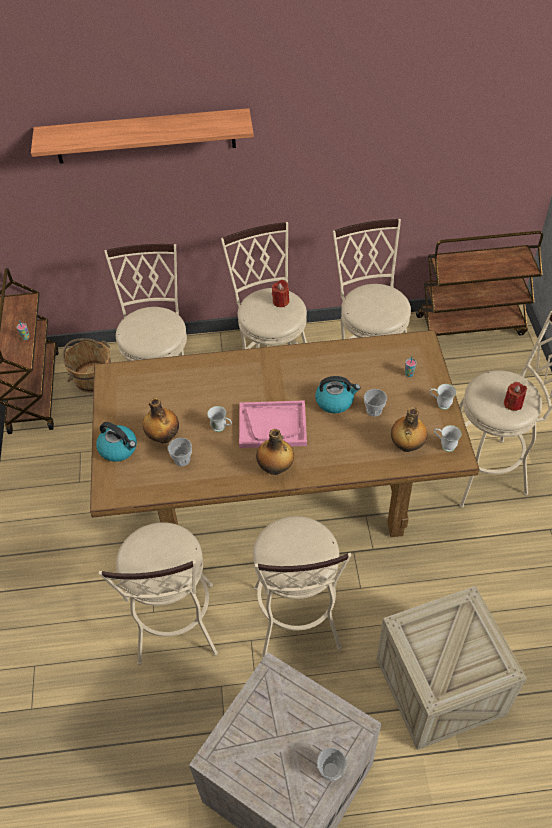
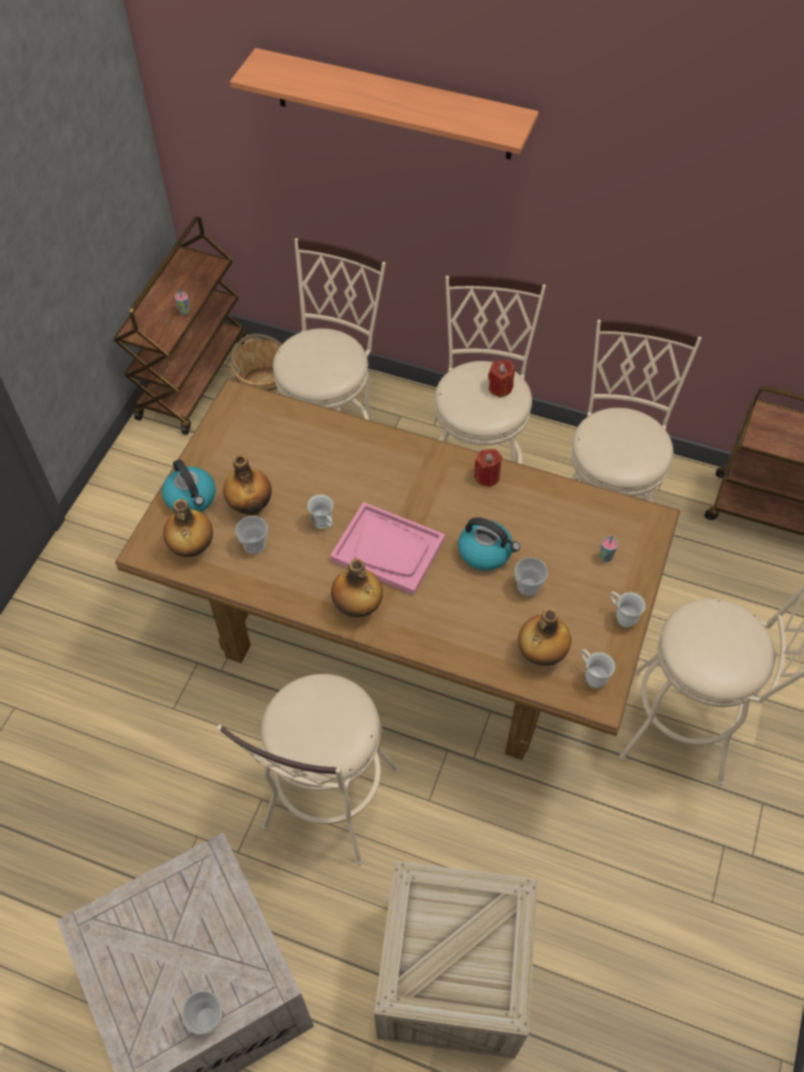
camera: 25 degrees right, 5 degrees up
beige stool [99,522,218,665] -> none
red candle [504,382,527,411] -> red candle moved to [474,449,502,487]
none -> bottle [163,499,213,557]

